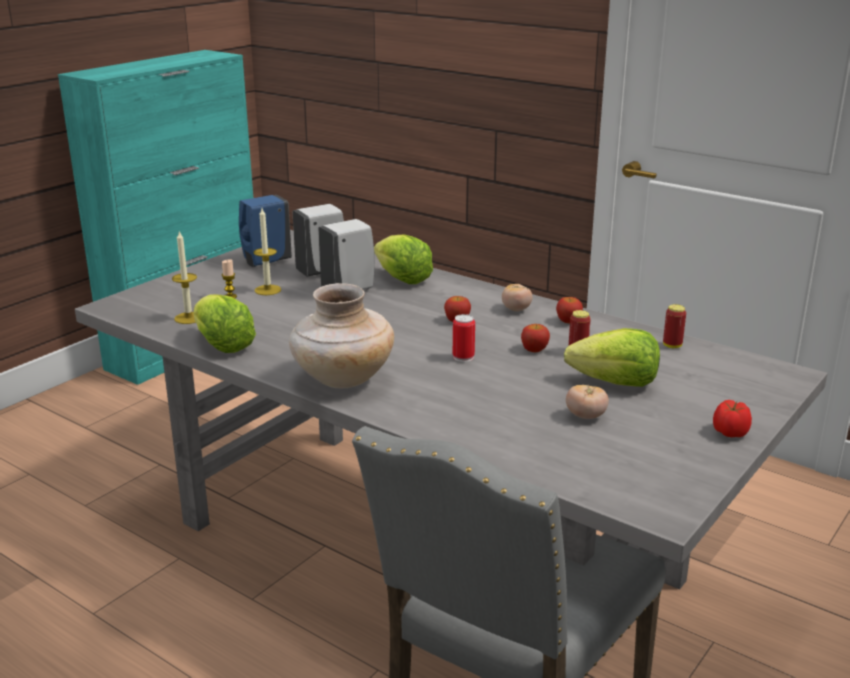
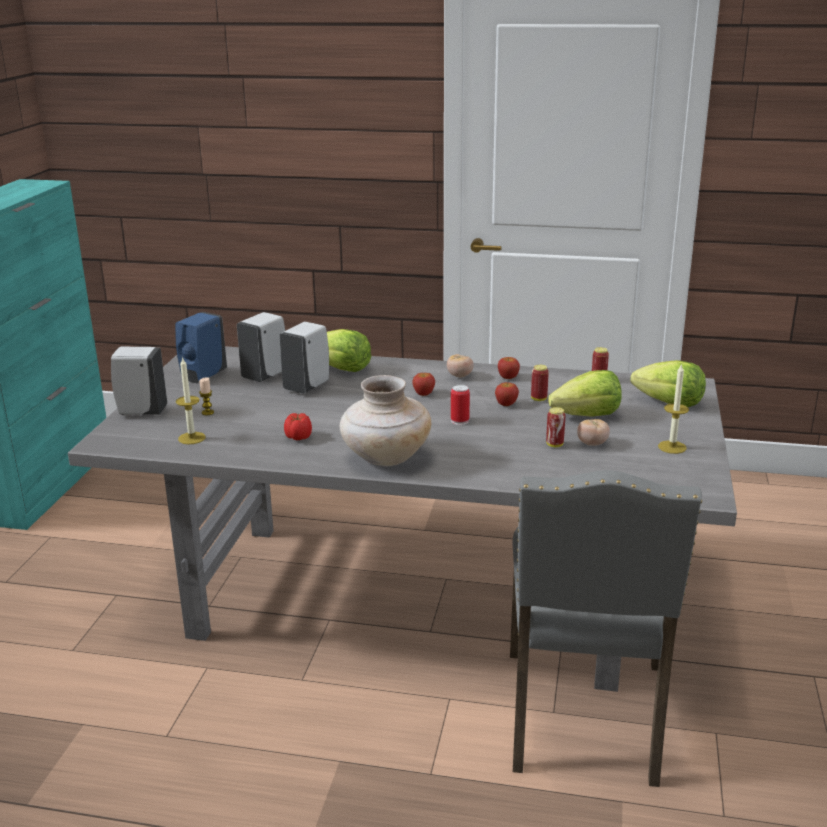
camera: 25 degrees left, 0 degrees up
lettuce [193,294,256,353] -> lettuce moved to [630,360,706,407]
candle [254,208,281,295] -> candle moved to [658,363,689,454]
tomato [713,400,752,437] -> tomato moved to [284,413,312,440]
none -> white soap dispenser [111,347,167,415]
none -> can [546,407,566,447]

